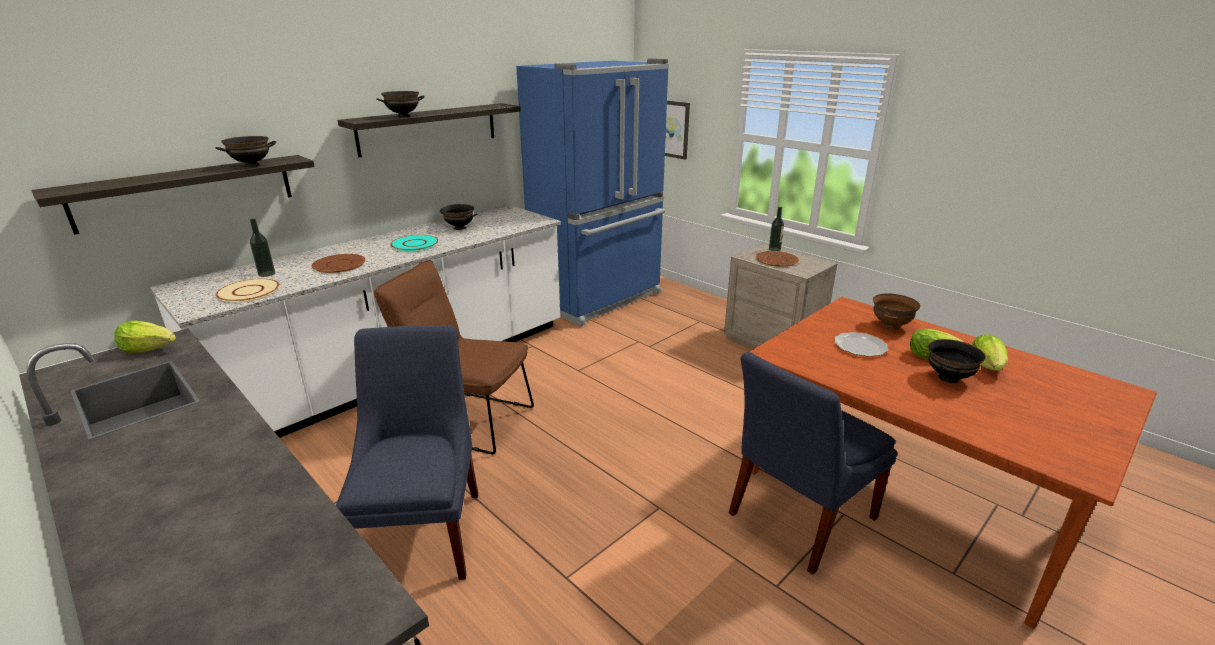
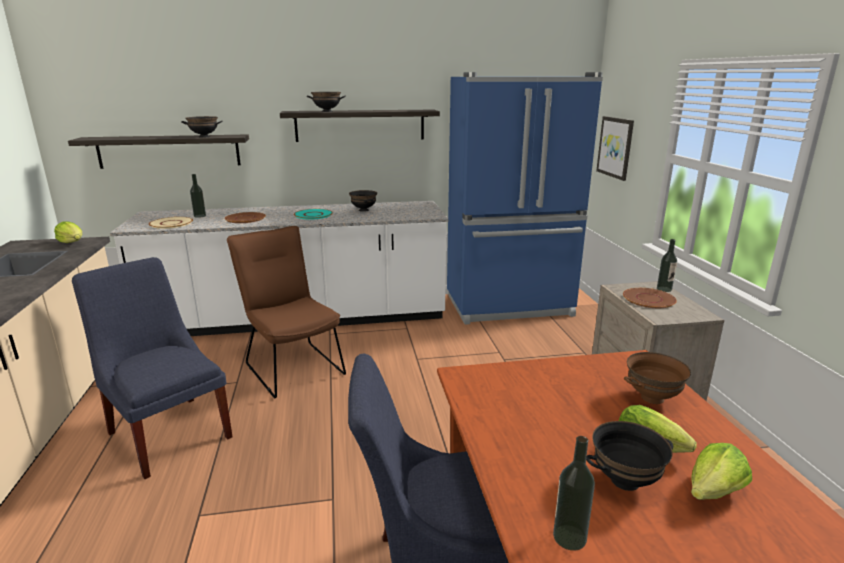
camera: 35 degrees right, 5 degrees down
blue chair [336,325,478,580] -> blue chair turned 75 degrees counterclockwise [72,257,233,479]
plate [835,332,888,357] -> none
none -> bottle [553,436,595,551]

